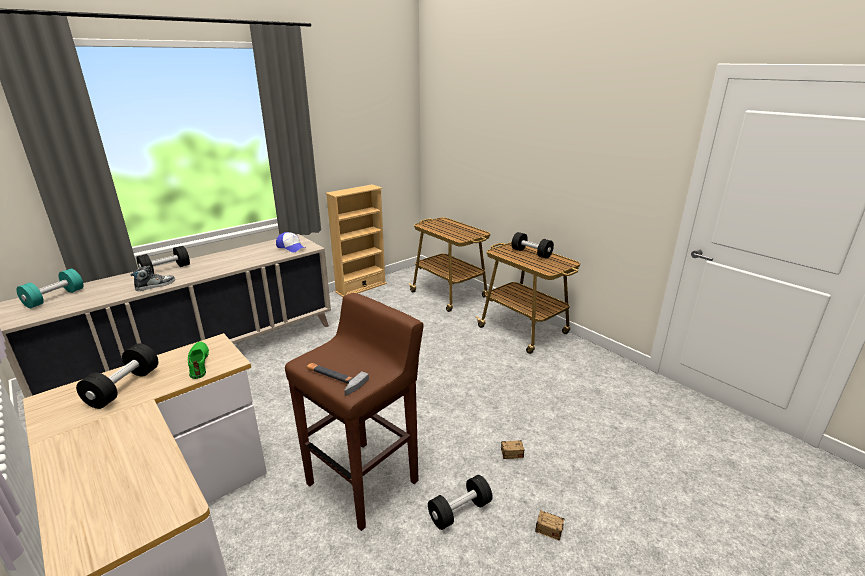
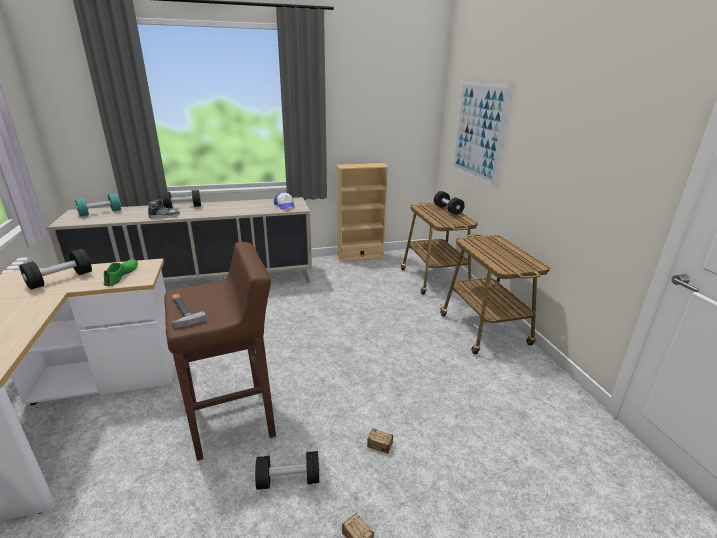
camera: 25 degrees right, 0 degrees up
black dumbbell [511,232,554,259] -> black dumbbell moved to [434,191,465,215]
none -> picture [452,82,512,188]

